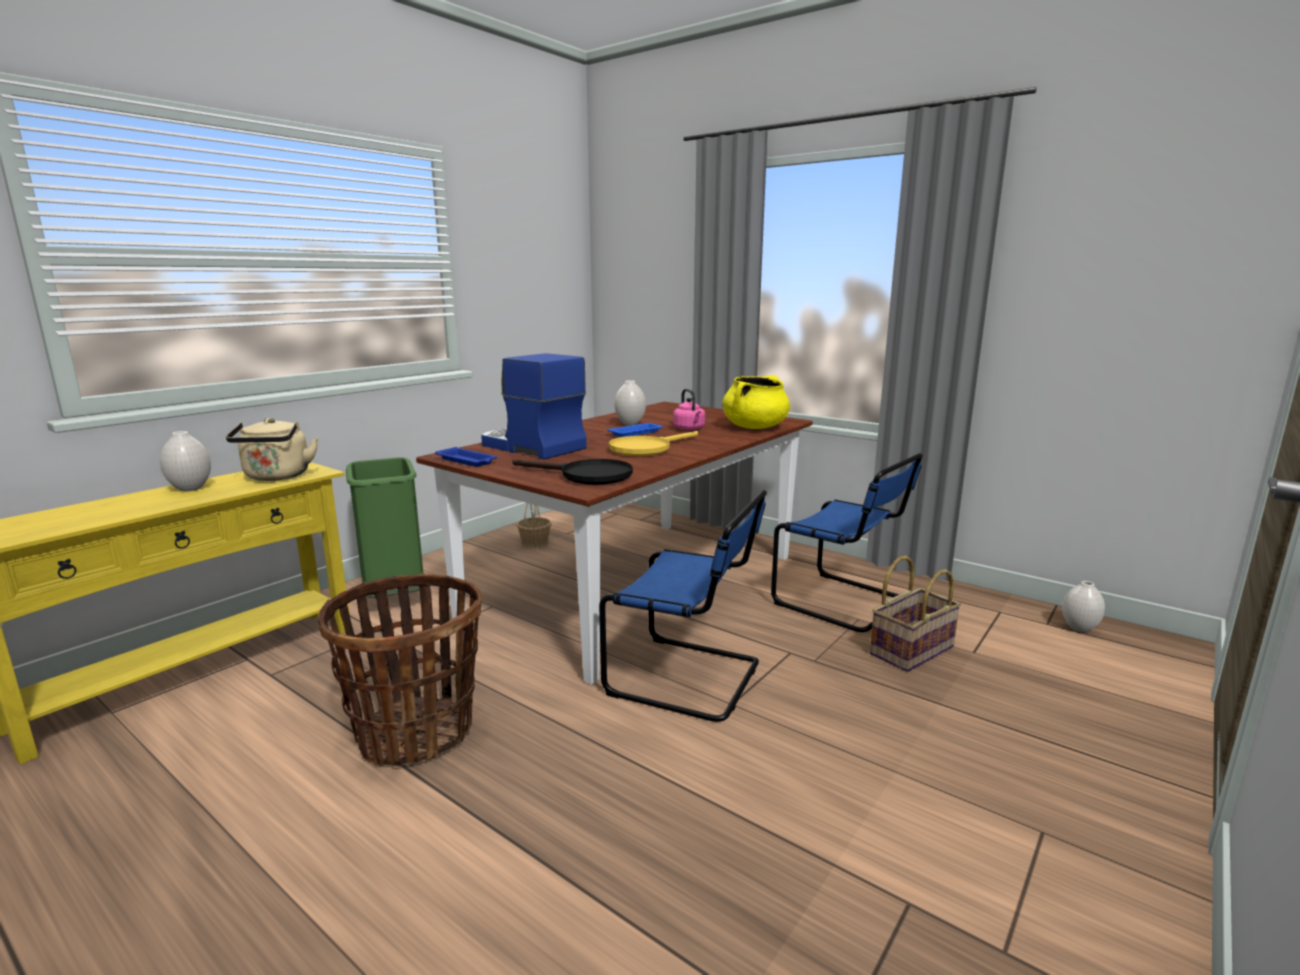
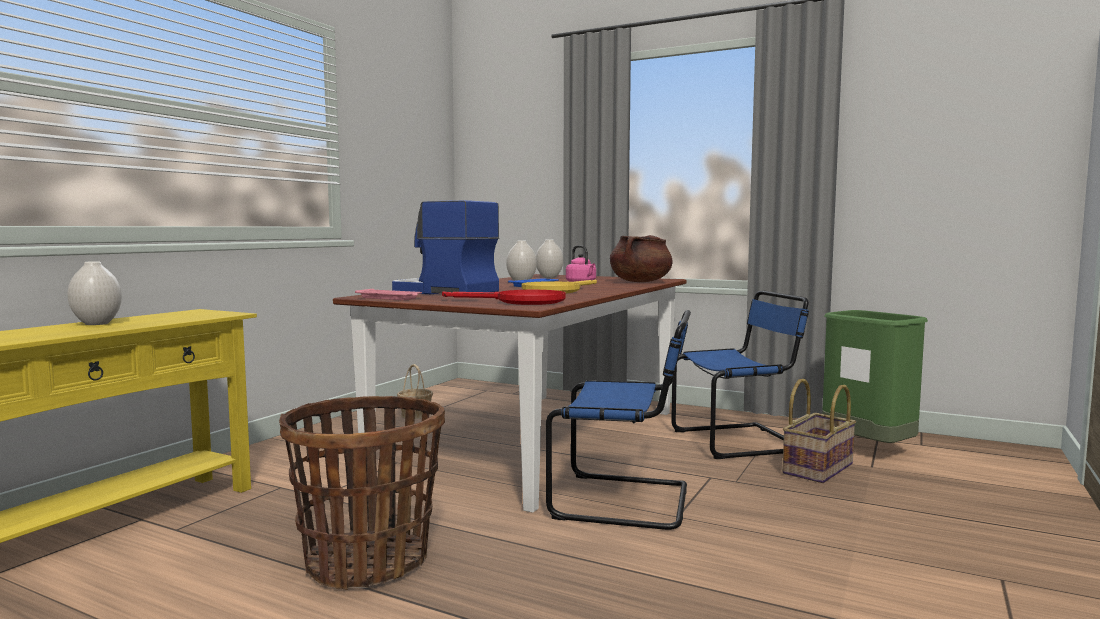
camera: 10 degrees left, 10 degrees down
beige kettle [226,418,318,481] -> none
green trash can [346,457,424,598] -> green trash can moved to [822,310,928,443]
blue tray [435,447,497,467] -> pink tray [355,289,422,300]
black frying pan [513,459,633,485] -> red frying pan [442,290,565,305]
yellow cooking pot [723,375,790,429] -> brown cooking pot [610,235,673,282]
blue chair [771,453,923,632] -> blue chair turned 45 degrees counterclockwise [671,290,809,459]
white vase [1062,581,1105,632] -> white vase moved to [536,240,563,278]

